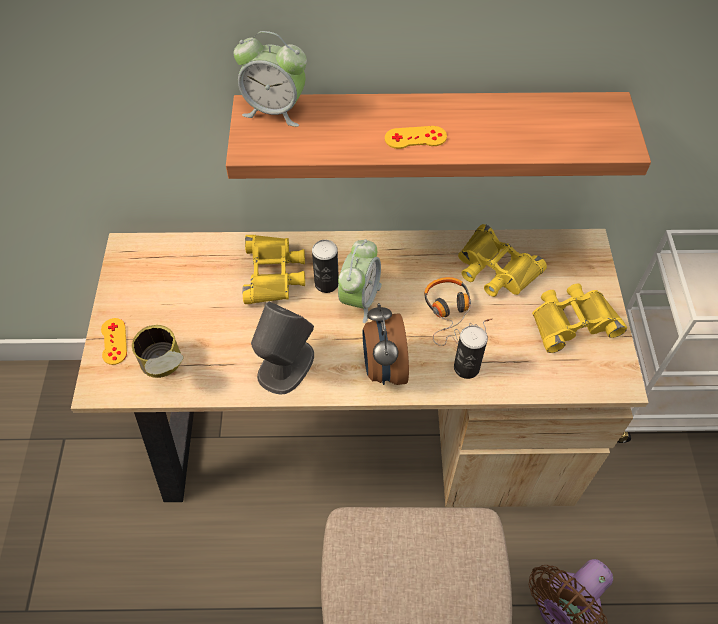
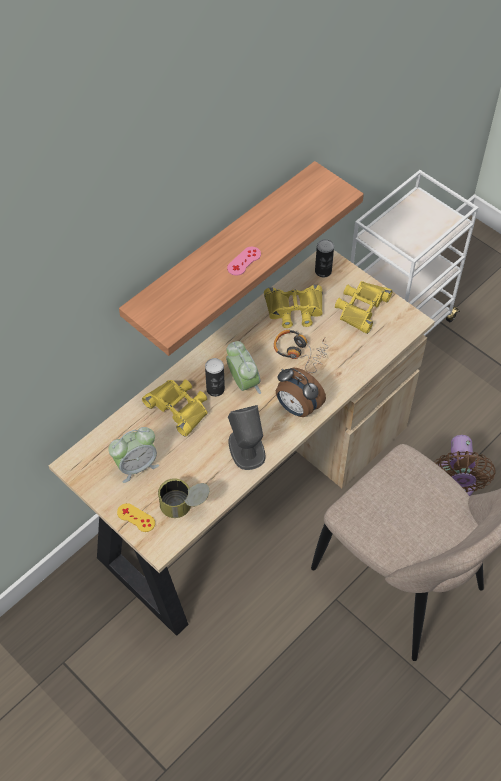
camera: 45 degrees left, 0 degrees up
alarm clock [234,31,307,127] -> alarm clock moved to [108,427,159,483]
yellow game controller [385,126,447,149] -> pink game controller [227,247,261,276]
can [454,325,488,379] -> can moved to [315,239,334,278]

